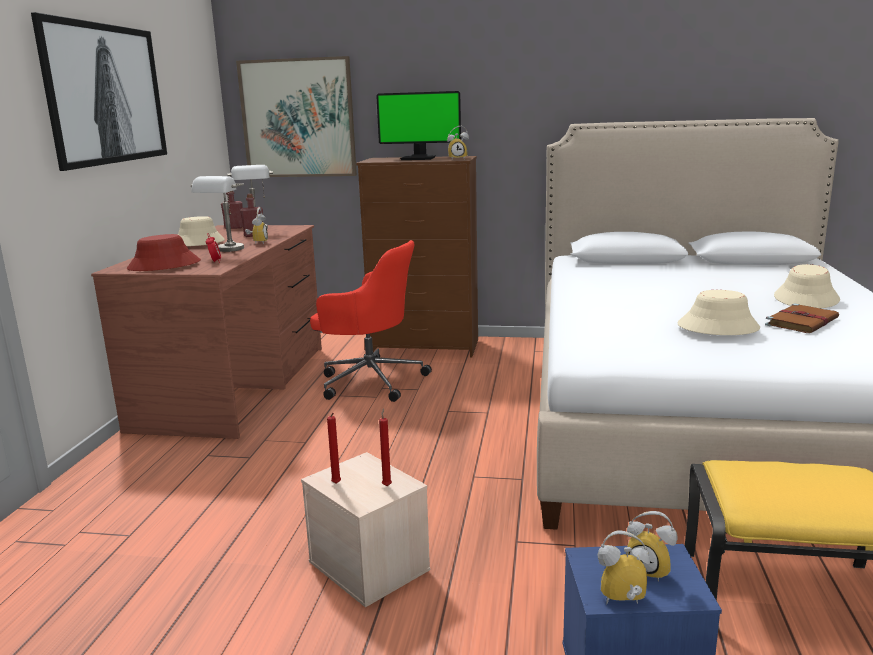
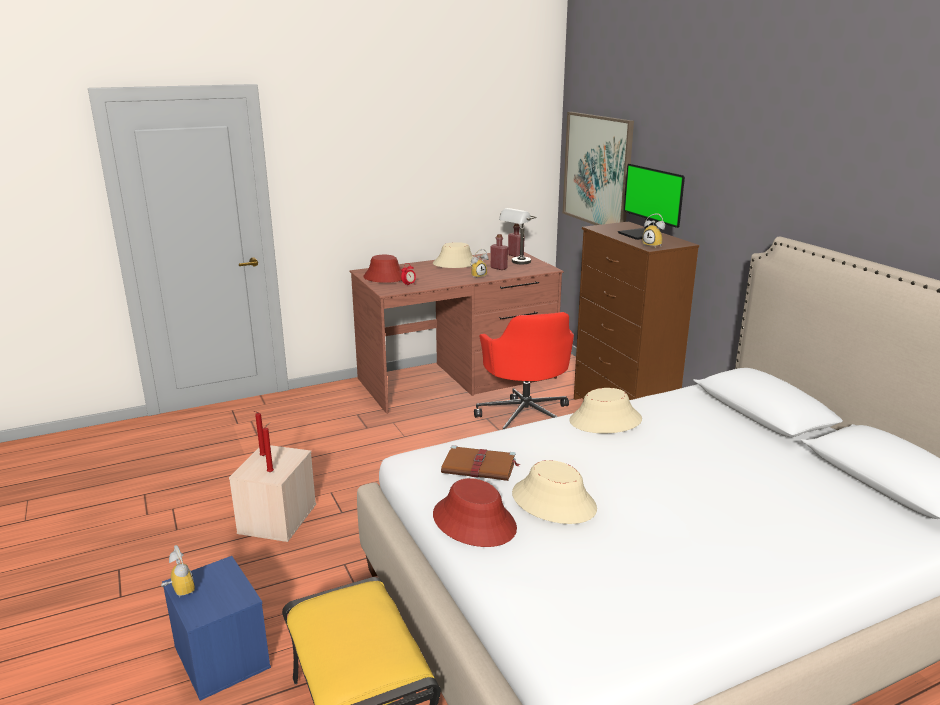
camera: 55 degrees right, 5 degrees up
picture [31,12,167,171] -> none
grey table lamp [191,176,244,252] -> none
alarm clock [626,511,677,582] -> none
brown book [765,303,839,333] -> brown book moved to [441,445,520,481]
beige hat [774,264,840,308] -> beige hat moved to [569,388,642,433]
none -> red hat [433,478,517,547]

